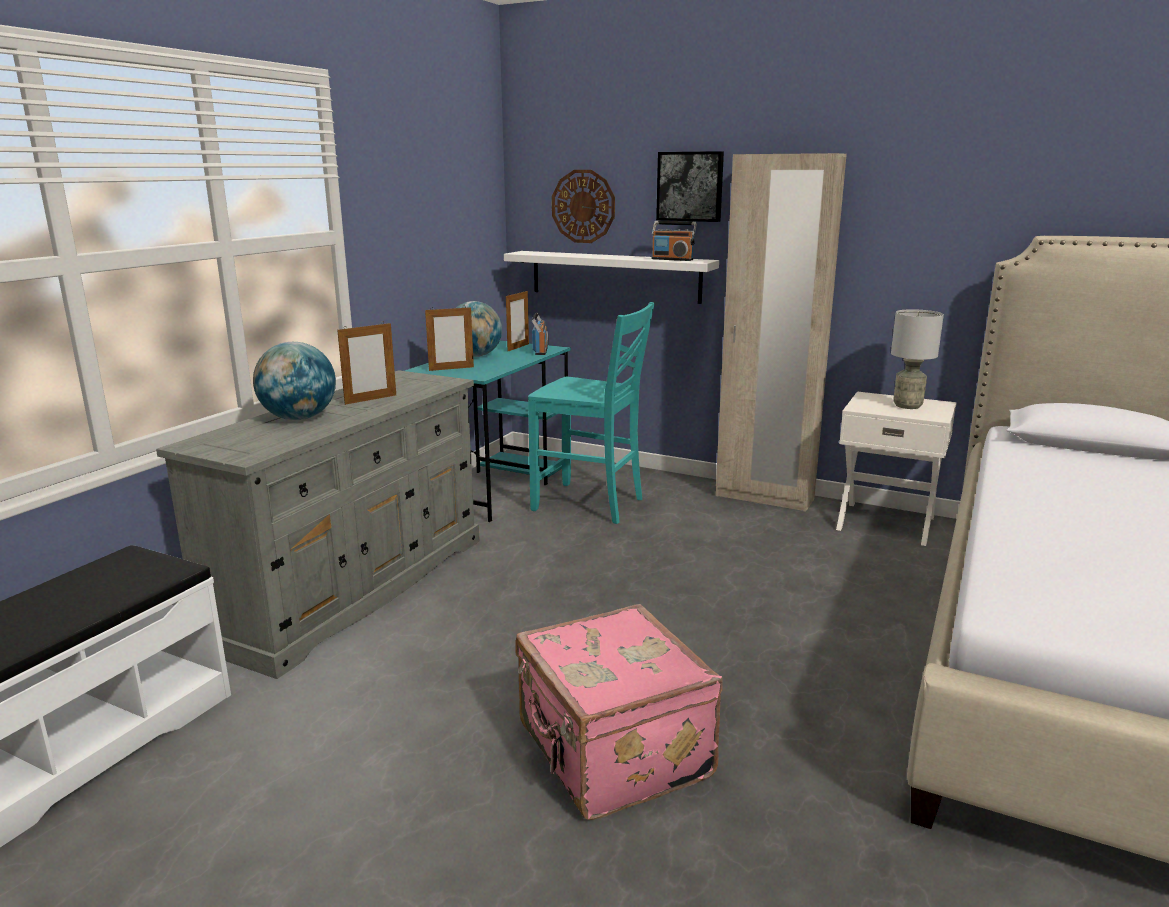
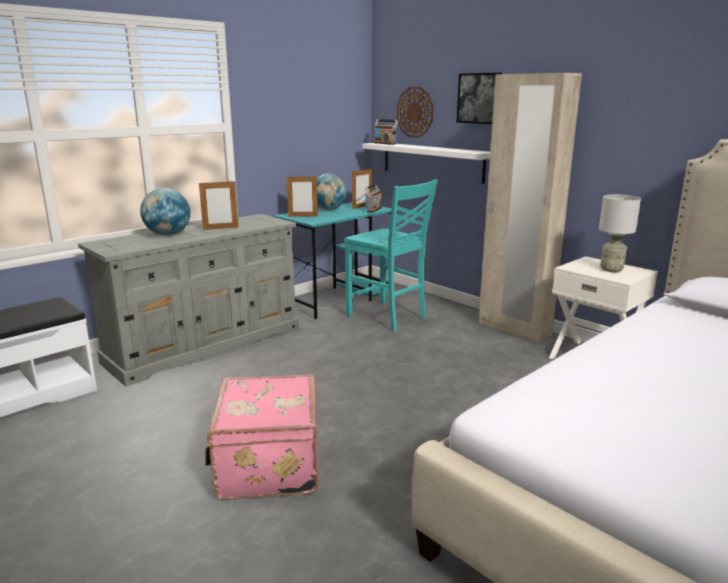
camera: 20 degrees right, 0 degrees up
radio [652,221,697,261] -> radio moved to [373,119,398,145]

